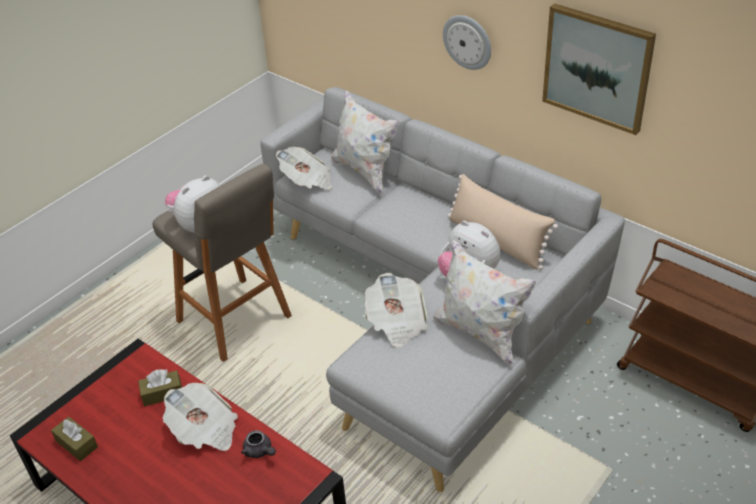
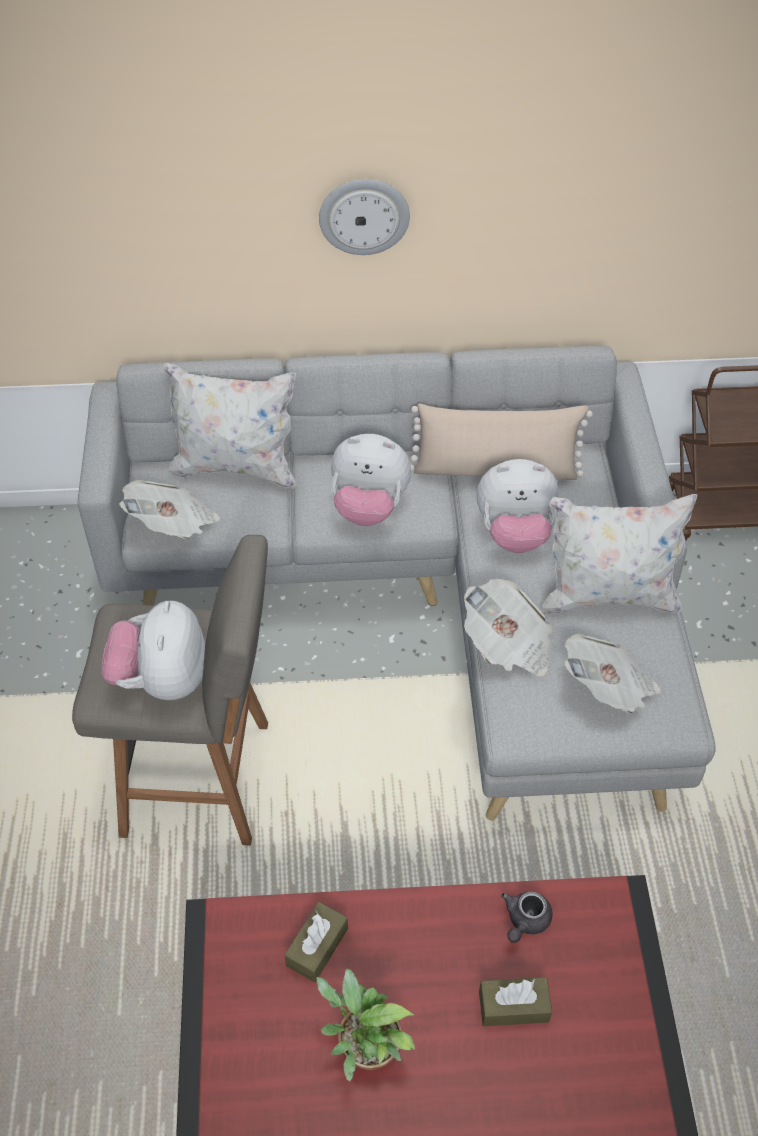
camera: 45 degrees left, 10 degrees up
brown tissue box [51,417,98,461] -> brown tissue box moved to [479,977,552,1026]
newspaper [163,383,238,451] -> newspaper moved to [564,634,661,713]
grey teapot [241,430,276,458] -> grey teapot turned 120 degrees clockwise [501,892,552,943]
picture [542,3,656,135] -> none
none -> potted plant [317,969,415,1081]
none -> plush toy [331,434,411,526]

